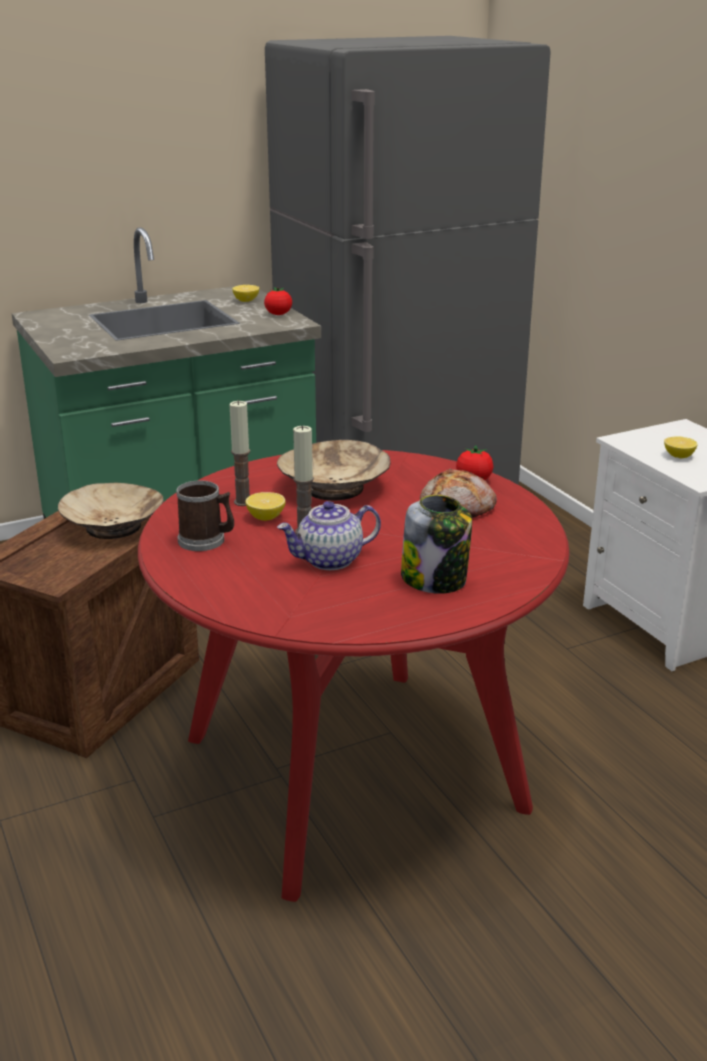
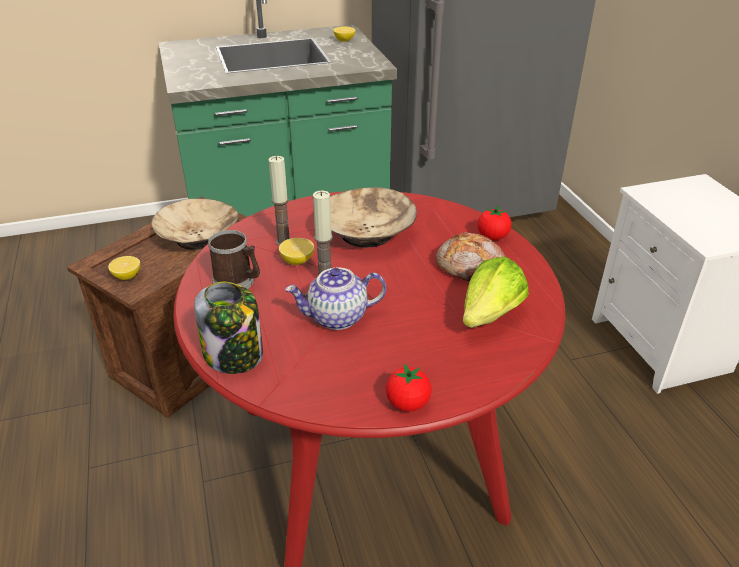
camera: 10 degrees right, 10 degrees up
tomato [264,287,292,315] -> tomato moved to [386,363,432,412]
jar [401,495,472,594] -> jar moved to [194,282,263,374]
lemon [664,436,698,458] -> lemon moved to [108,256,140,280]
none -> lettuce [463,257,529,328]

